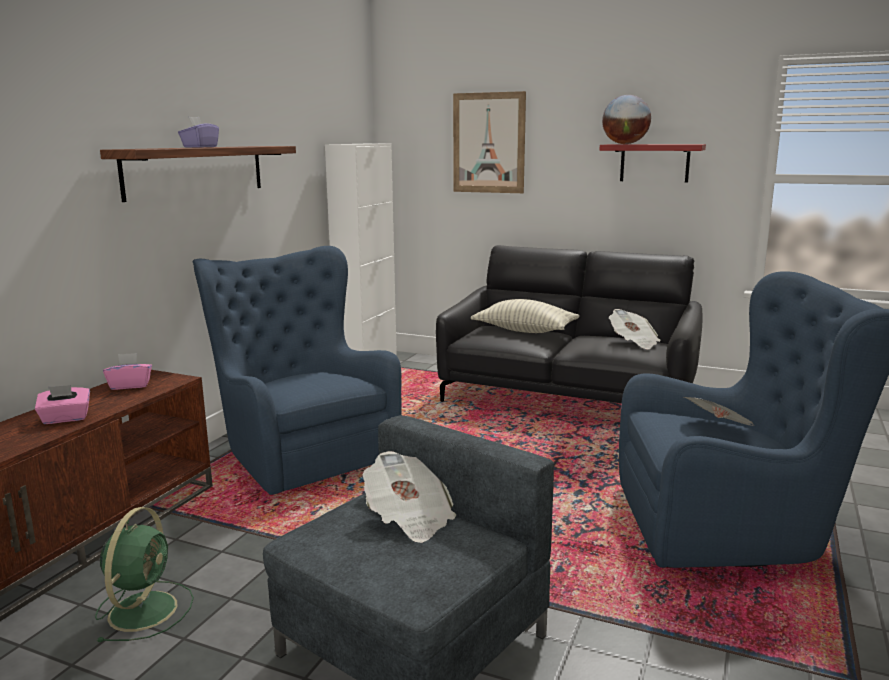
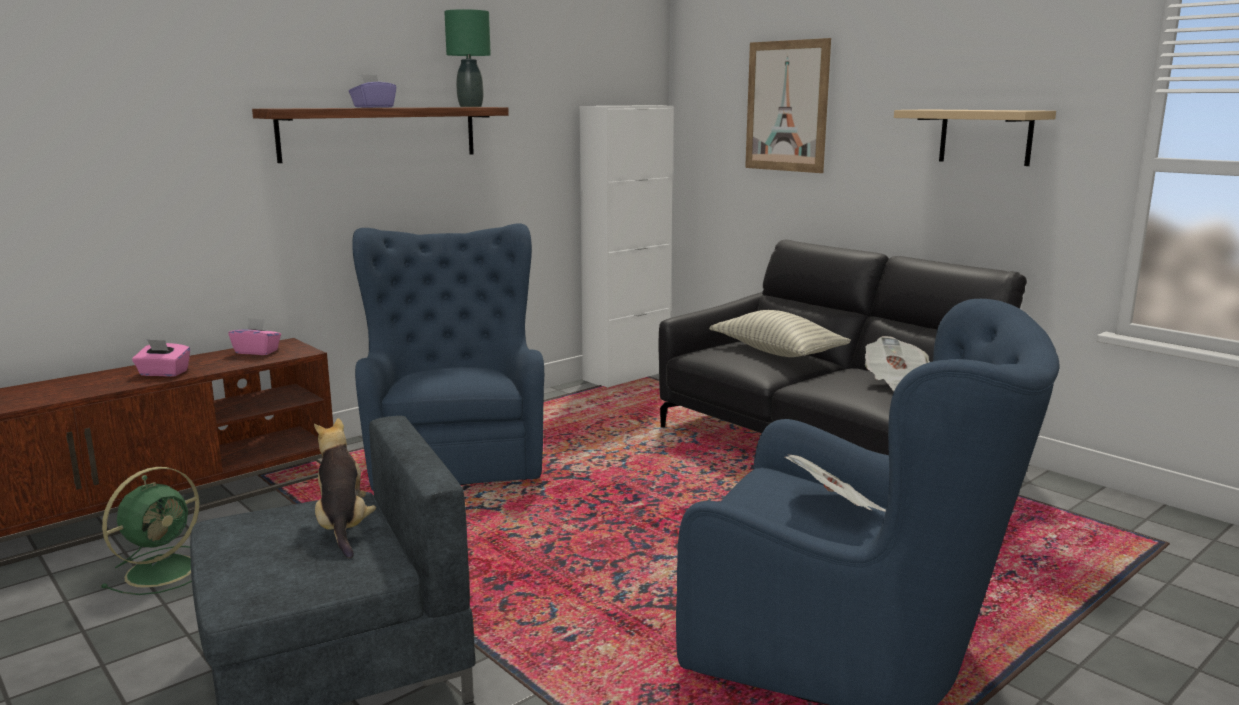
camera: 25 degrees right, 0 degrees up
newspaper [362,451,456,543] -> plush toy [314,418,376,558]
red shelf [599,144,706,183] -> beige shelf [894,109,1056,166]
globe [602,95,651,144] -> none
none -> green table lamp [444,9,491,107]

